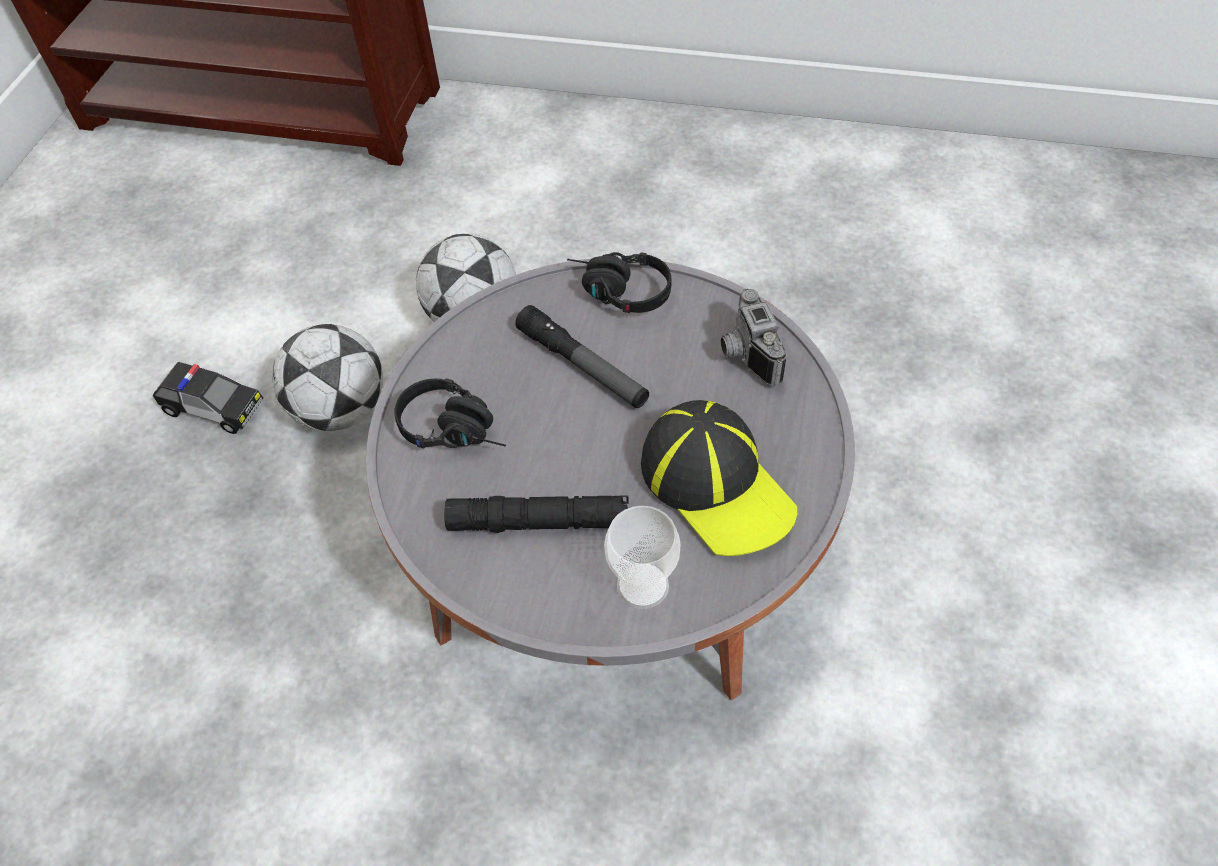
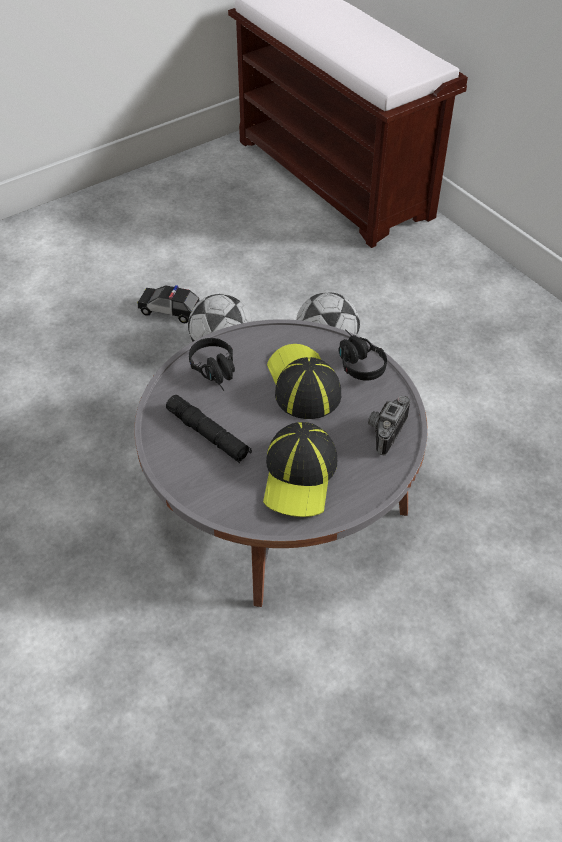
camera: 40 degrees right, 5 degrees down
toy car [153,362,263,434] -> toy car turned 135 degrees clockwise [137,285,199,323]
flashlight [515,305,649,408] -> cap [267,344,341,419]
cup [604,506,681,609] -> none

